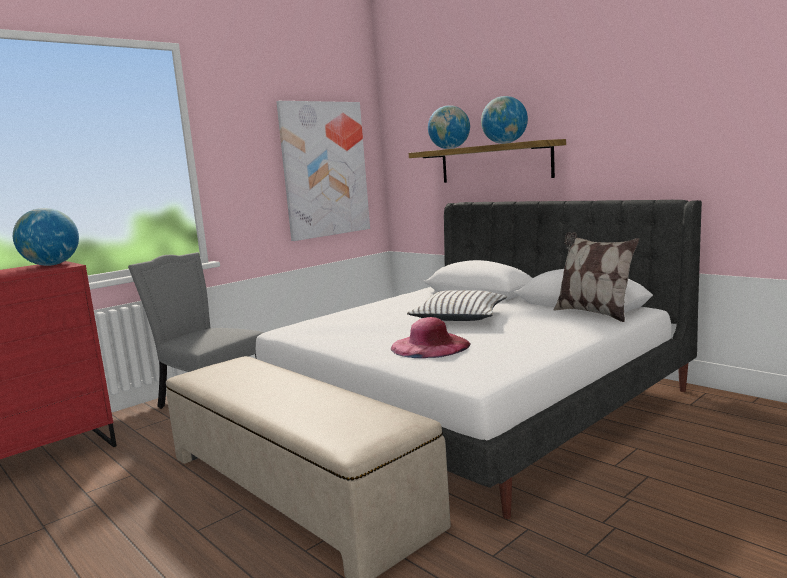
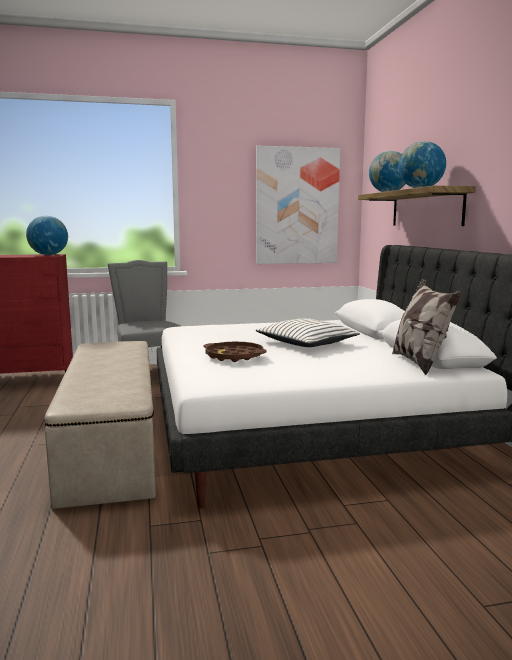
camera: 30 degrees right, 0 degrees up
pink hat [391,317,471,358] -> brown tray [204,342,267,362]

